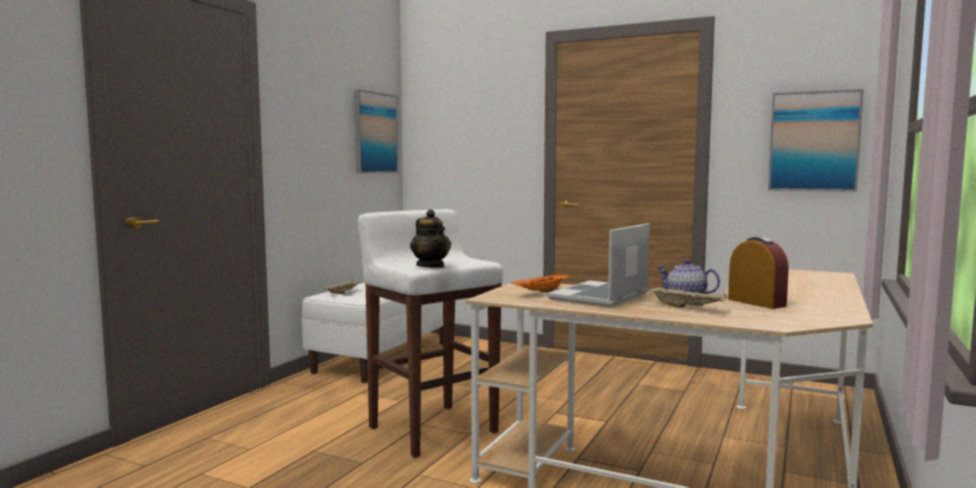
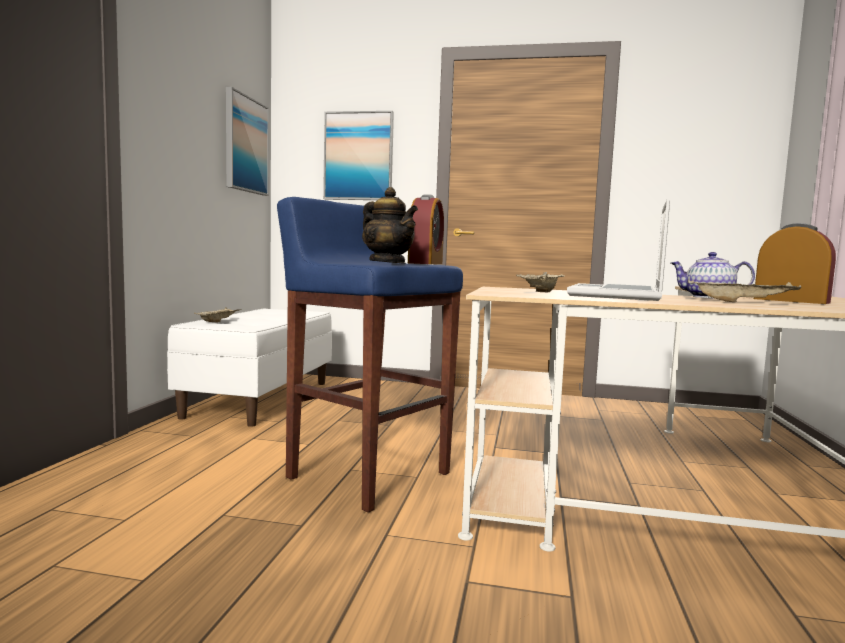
camera: 15 degrees left, 0 degrees up
white stool [358,209,503,458] -> blue stool [277,197,463,512]
orange tray [511,272,569,293] -> beige tray [516,272,565,293]
picture [768,89,864,192] -> picture moved to [323,111,394,200]
none -> alarm clock [408,194,444,264]

